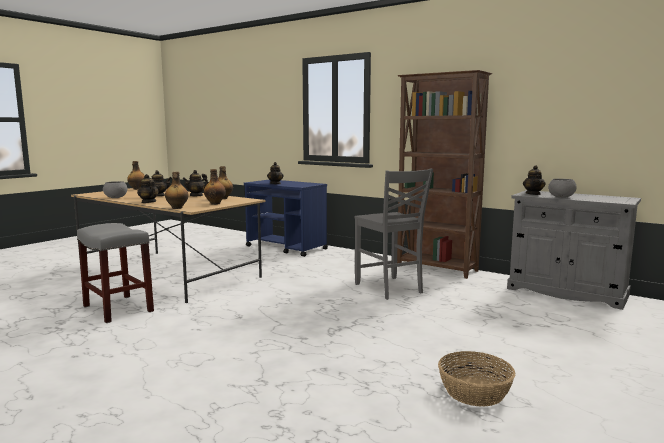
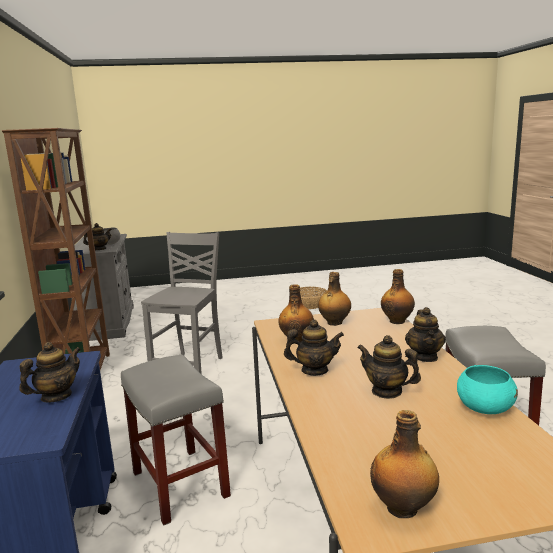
camera: 135 degrees left, 5 degrees up
grey bowl [103,181,127,198] -> turquoise bowl [457,365,518,414]
none -> grey stool [121,355,231,525]

